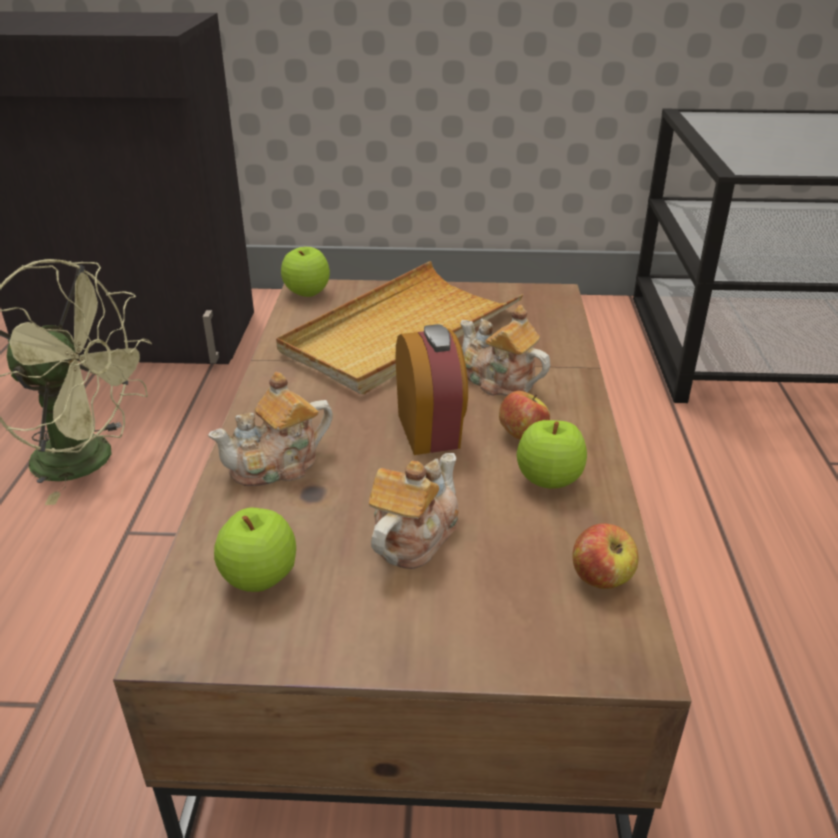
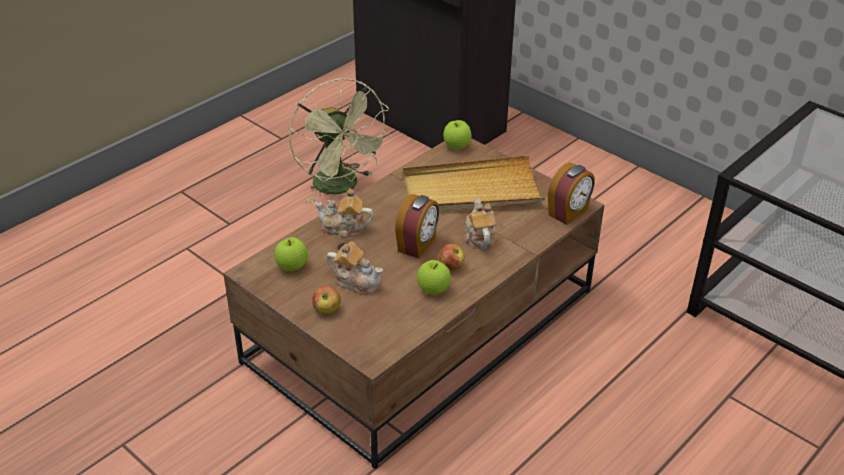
camera: 40 degrees right, 5 degrees up
teapot [369,453,459,569] -> teapot turned 45 degrees clockwise [326,241,383,294]
apple [572,523,639,589] -> apple moved to [312,286,341,314]
none -> alarm clock [548,162,595,225]

